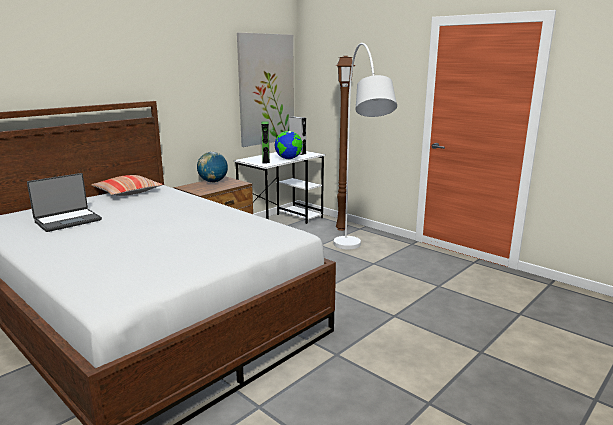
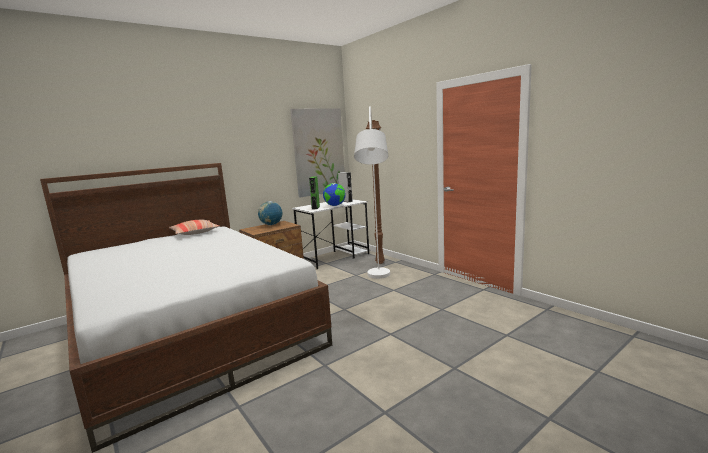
camera: 10 degrees right, 5 degrees down
laptop [27,173,102,232] -> none

